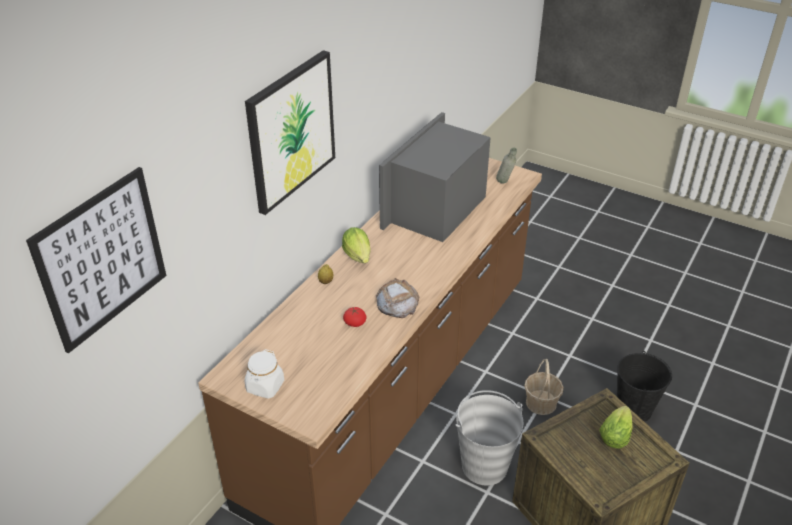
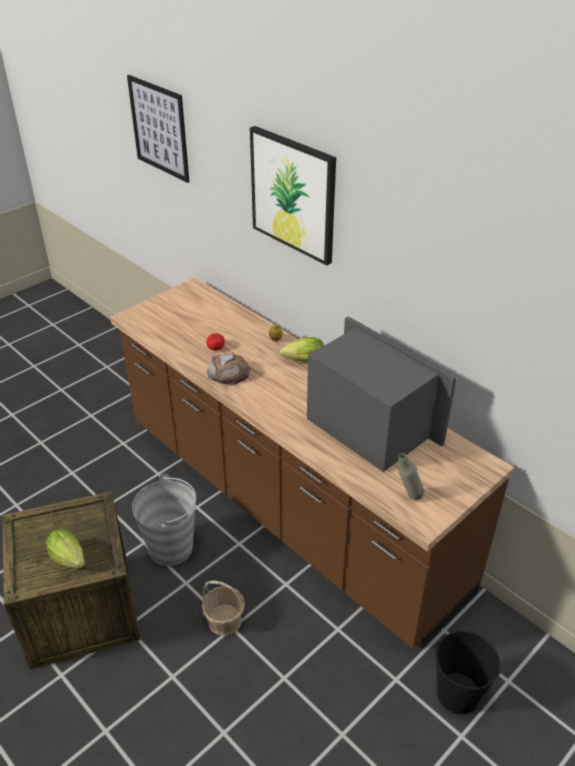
camera: 105 degrees right, 0 degrees up
white jar [245,349,284,399] -> none
black bucket [617,351,672,422] -> black bucket moved to [435,631,501,715]

